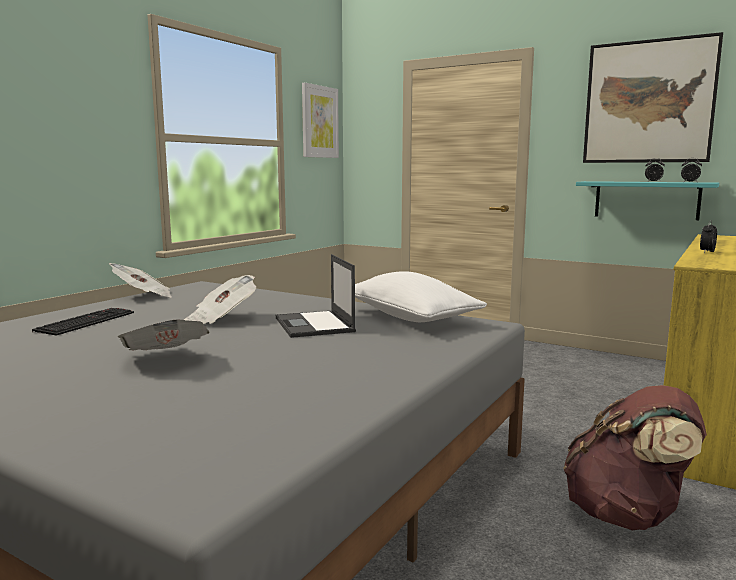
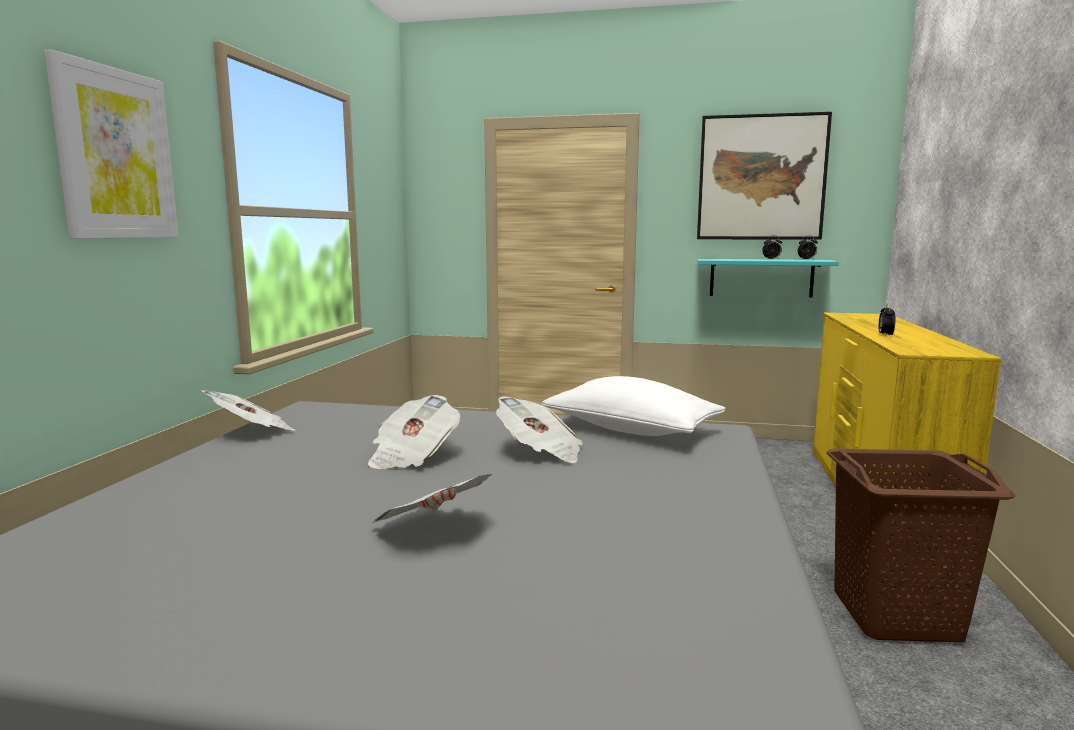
camera: 20 degrees left, 0 degrees up
keyboard [32,308,134,336] -> none
laptop [276,254,356,338] -> newspaper [496,396,583,463]
picture [302,83,339,158] -> picture moved to [44,50,179,239]
brown backpack [563,385,707,531] -> brown laundry basket [827,448,1016,642]

